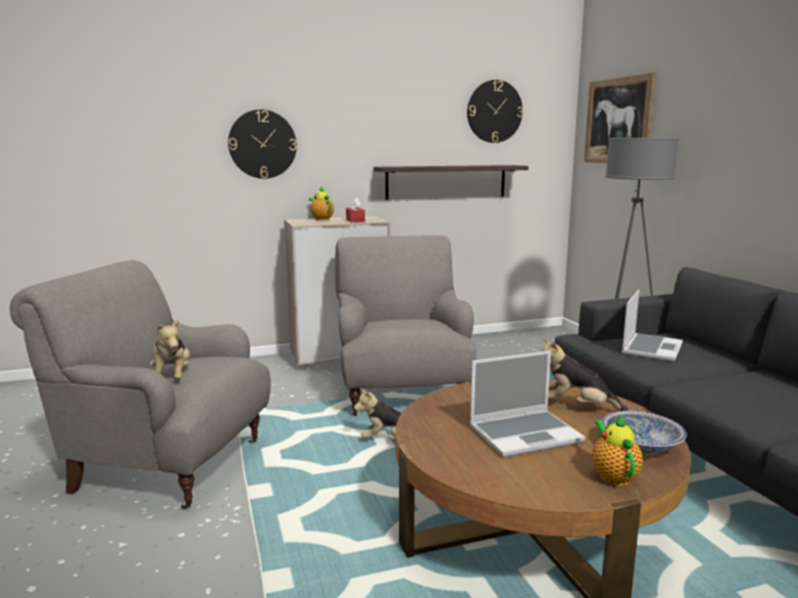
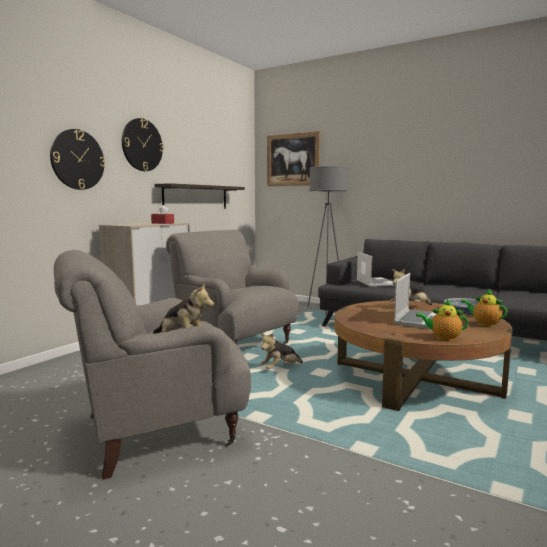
camera: 40 degrees left, 5 degrees down
teapot [309,186,334,221] -> teapot moved to [416,299,469,341]
wall clock [467,80,523,143] -> wall clock moved to [122,118,164,171]

